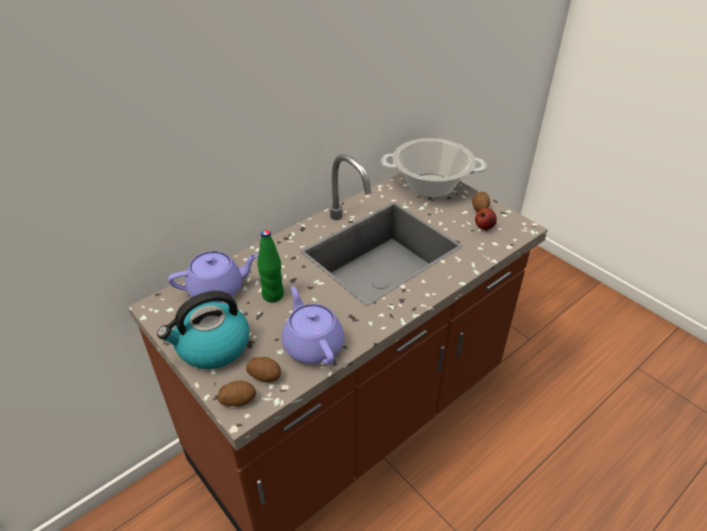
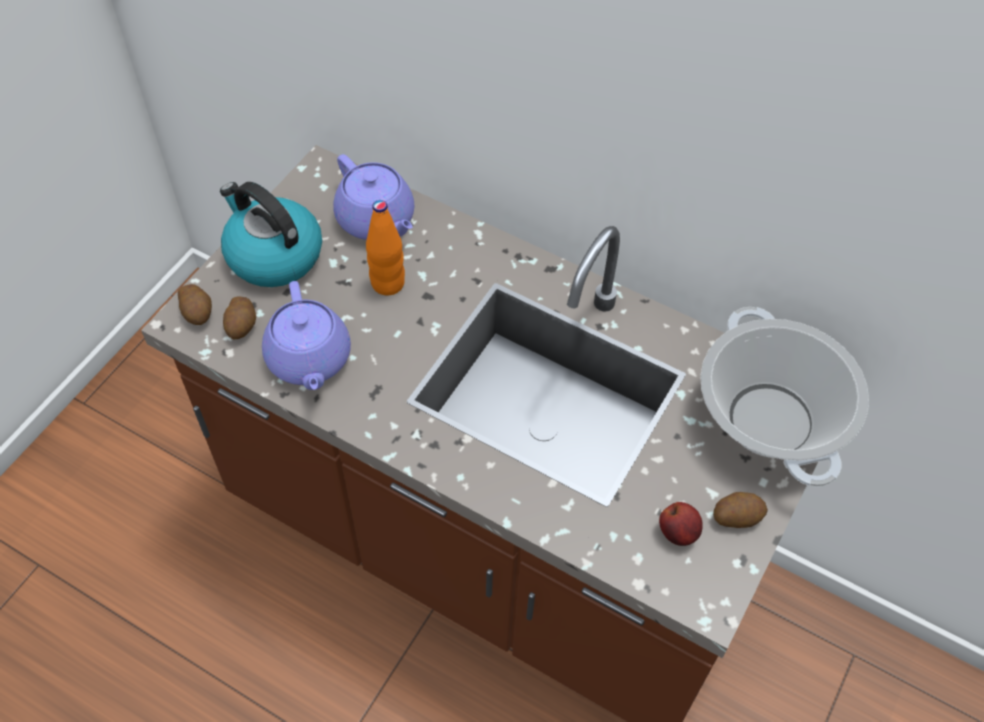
camera: 70 degrees right, 15 degrees up
green bottle [257,230,284,302] -> orange bottle [366,200,405,295]
purple teapot [282,286,344,365] -> purple teapot turned 120 degrees clockwise [262,281,351,390]

